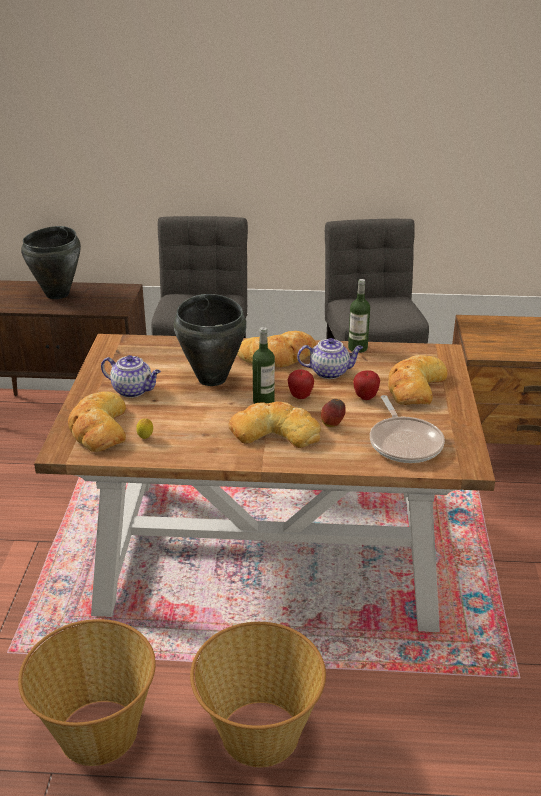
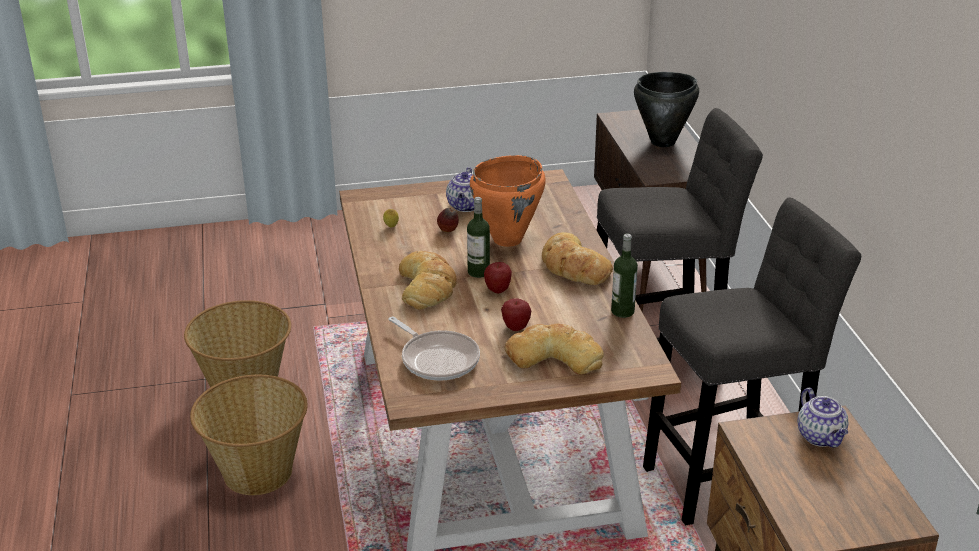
camera: 75 degrees right, 0 degrees up
bread [68,391,126,452] -> none
black cooking pot [174,294,247,386] -> orange cooking pot [470,155,546,247]
teapot [297,338,363,379] -> teapot moved to [797,388,848,448]
apple [321,399,346,427] -> apple moved to [437,208,458,232]
frying pan [370,395,445,463] -> frying pan turned 105 degrees counterclockwise [389,316,480,381]

